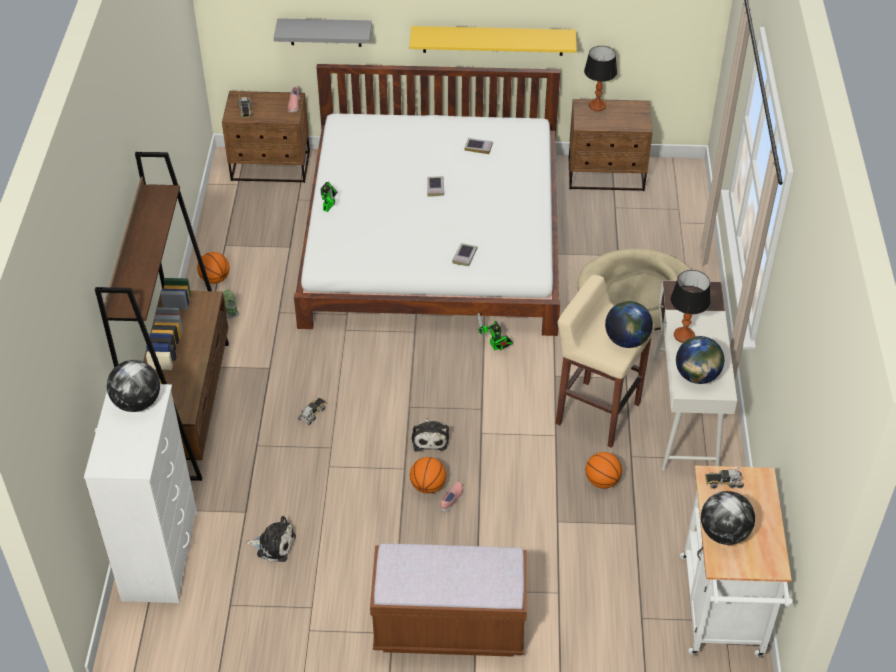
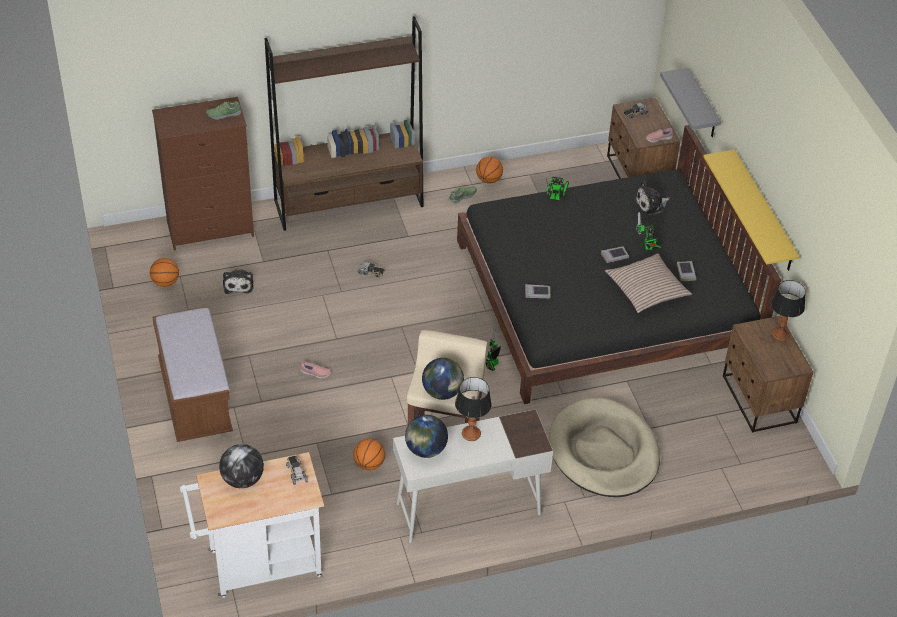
camera: 70 degrees right, 0 degrees up
white dresser [84,384,197,603] -> brown dresser [152,97,254,250]
globe [107,360,160,412] -> shoe [206,101,241,120]
white bed [294,64,560,336] -> black bed [457,125,781,404]
basketball [410,457,446,494] -> basketball moved to [150,258,179,287]
plush toy [412,418,449,452] -> plush toy moved to [634,181,670,215]
none -> pillow [605,253,692,313]
none -> toy robot [636,212,661,250]

